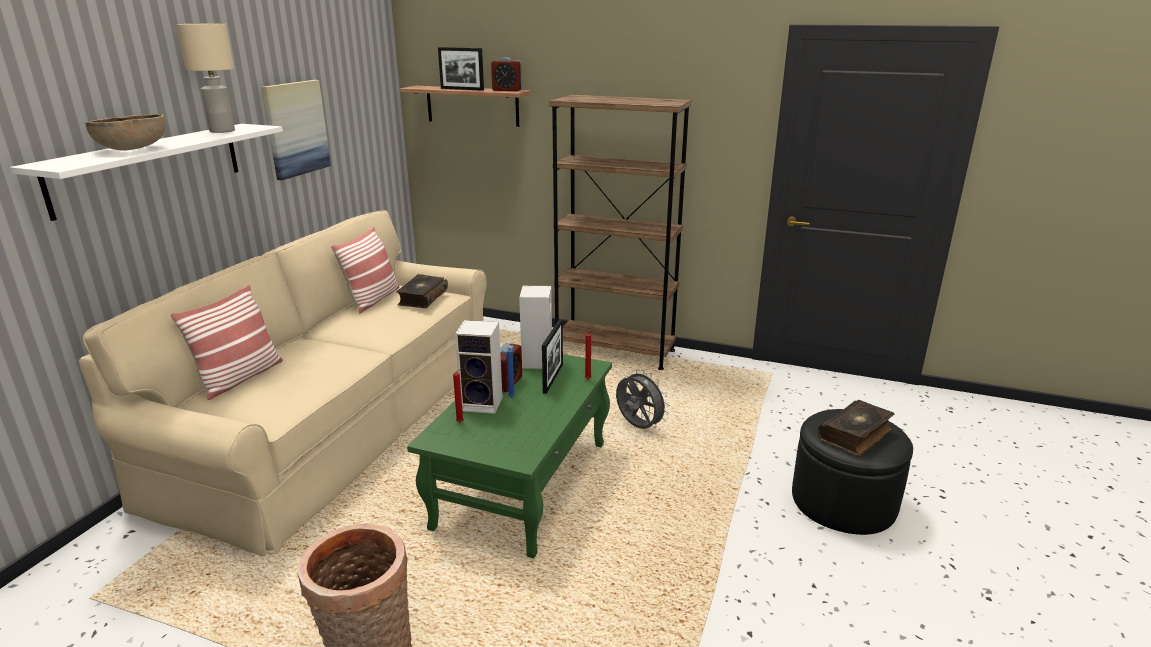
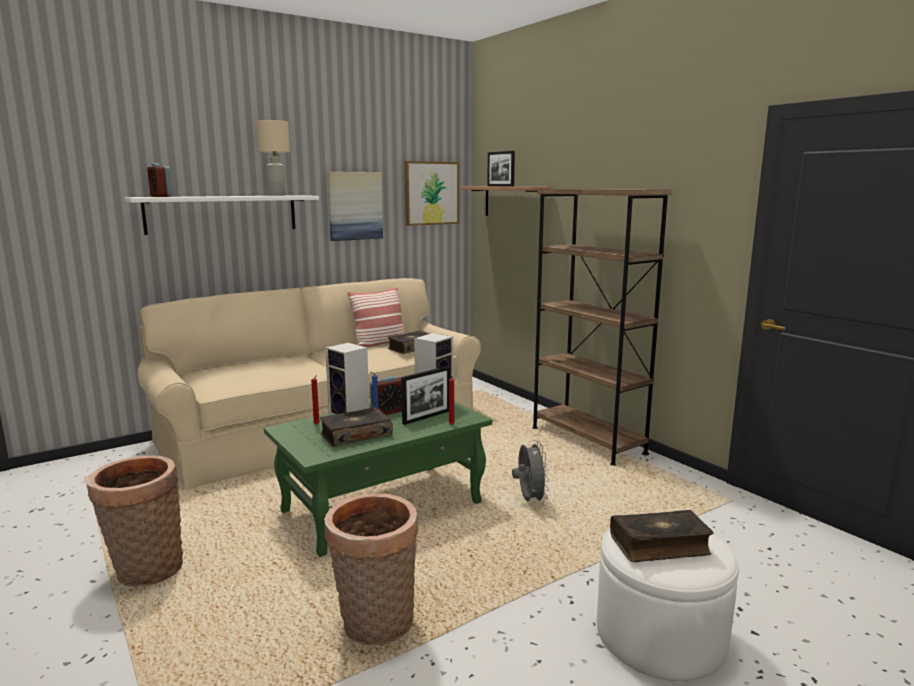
camera: 35 degrees right, 10 degrees down
brown bowl [85,114,165,151] -> none
pillow [170,285,283,400] -> none
alarm clock [491,57,522,91] -> alarm clock moved to [147,163,173,197]
black ottoman [792,409,913,535] -> white ottoman [597,529,739,681]
none -> book [320,407,393,447]
none -> basket [324,493,418,646]
none -> picture [405,161,459,226]

